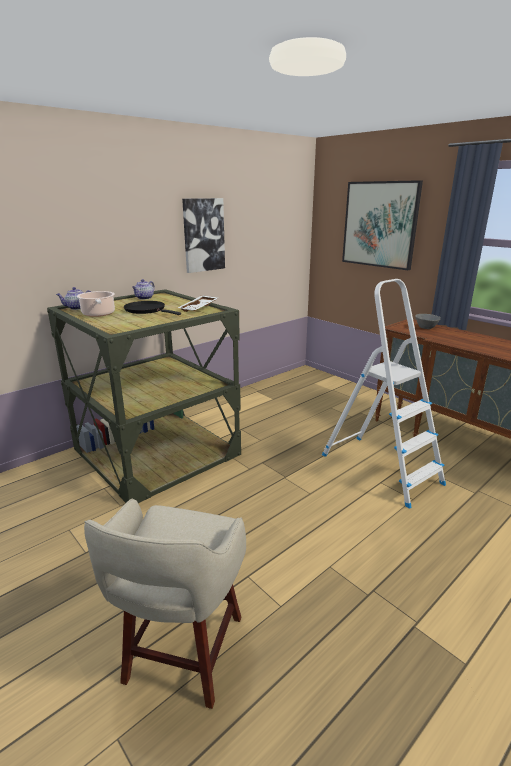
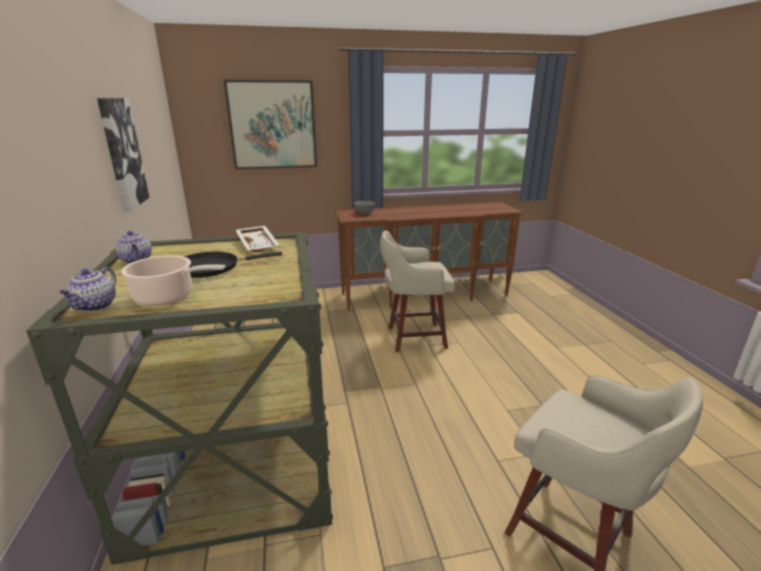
camera: 60 degrees left, 0 degrees up
white step ladder [322,279,446,509] -> beige stool [380,230,455,352]

